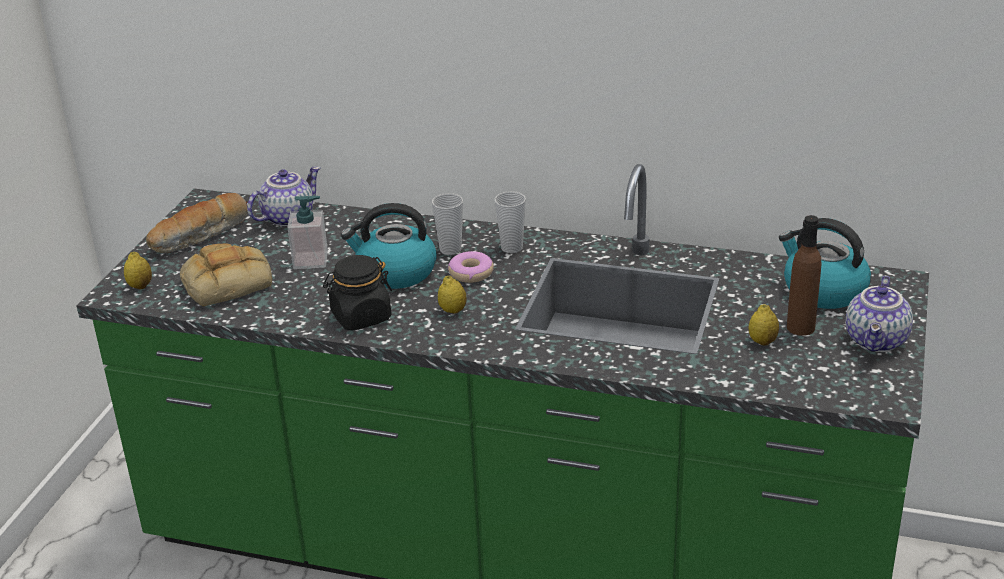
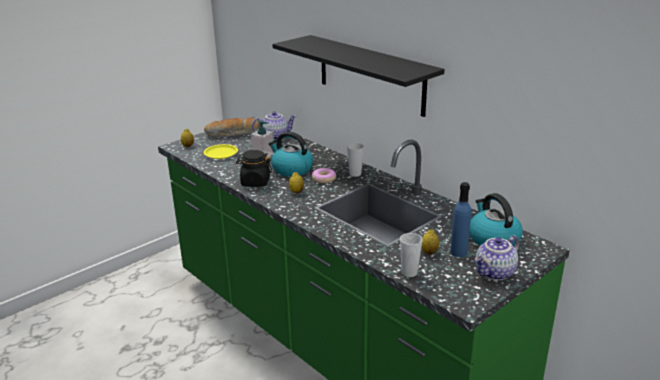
camera: 30 degrees right, 5 degrees down
bread [180,244,272,306] -> yellow plate [204,144,238,159]
cup [432,193,463,255] -> cup moved to [400,233,423,277]
brown bottle [787,215,821,336] -> blue bottle [450,182,471,257]
none -> black shelf [272,35,445,117]

